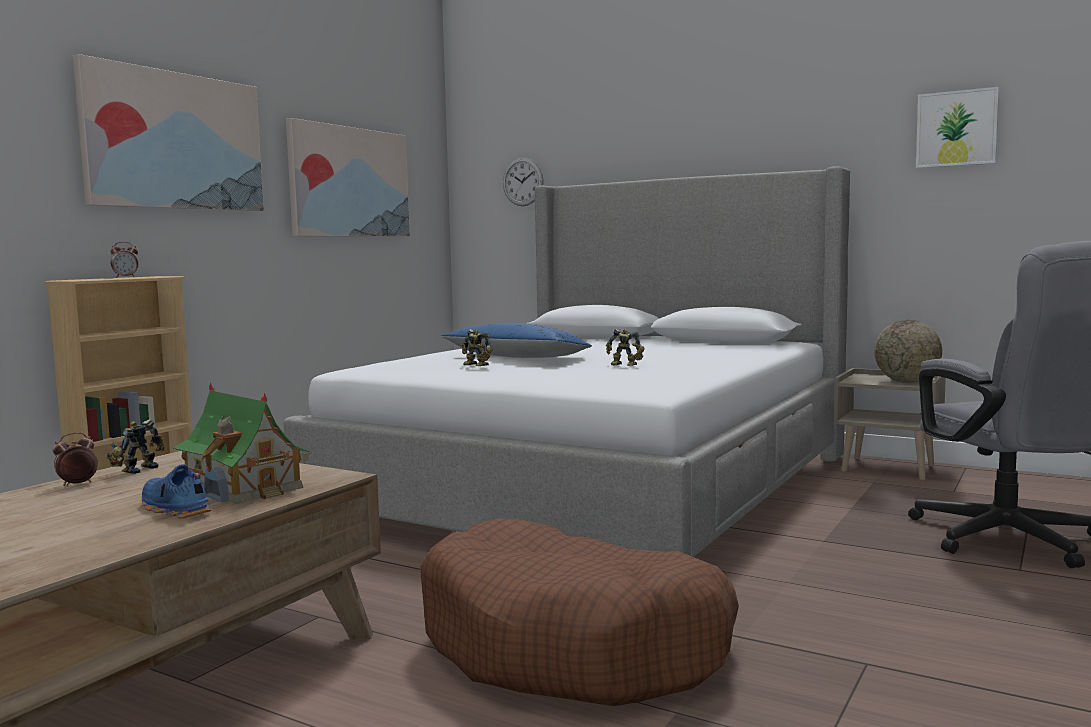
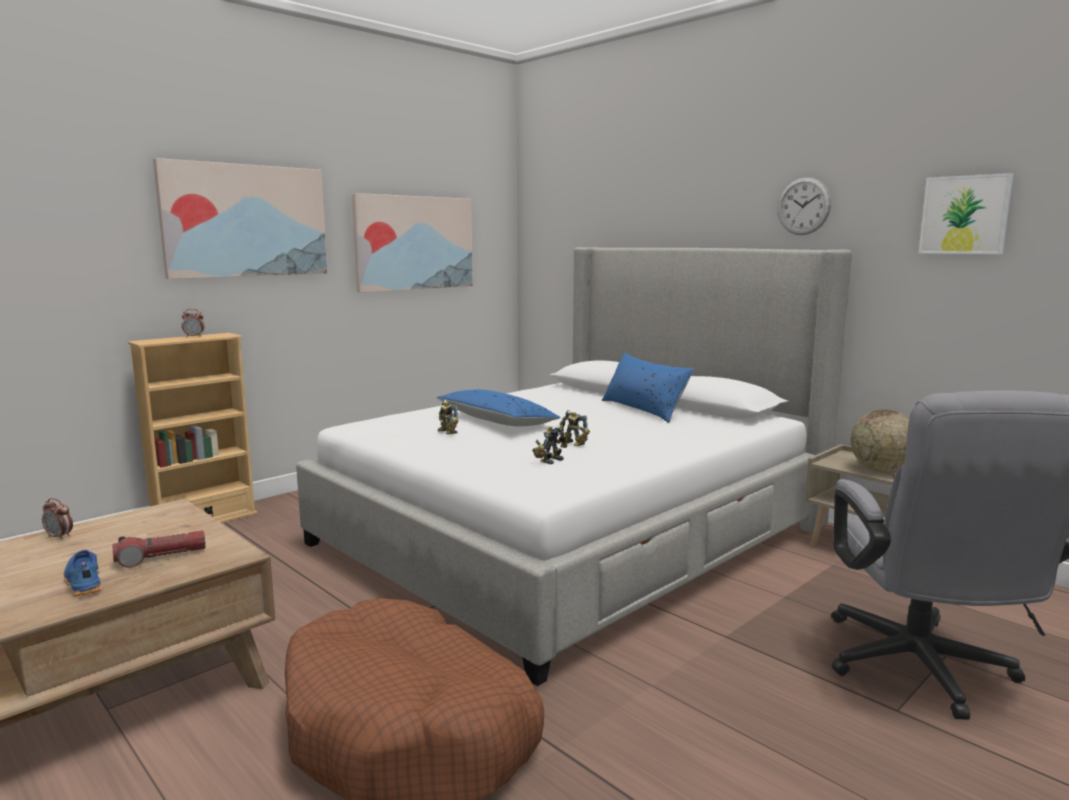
camera: 15 degrees right, 5 degrees up
alarm clock [52,432,98,486] -> alarm clock turned 135 degrees counterclockwise [42,498,73,540]
toy robot [107,419,165,474] -> toy robot moved to [532,425,567,464]
toy house [173,383,312,503] -> flashlight [112,530,205,568]
wall clock [503,158,544,206] -> wall clock moved to [778,177,831,235]
none -> blue pillow [602,353,694,423]

